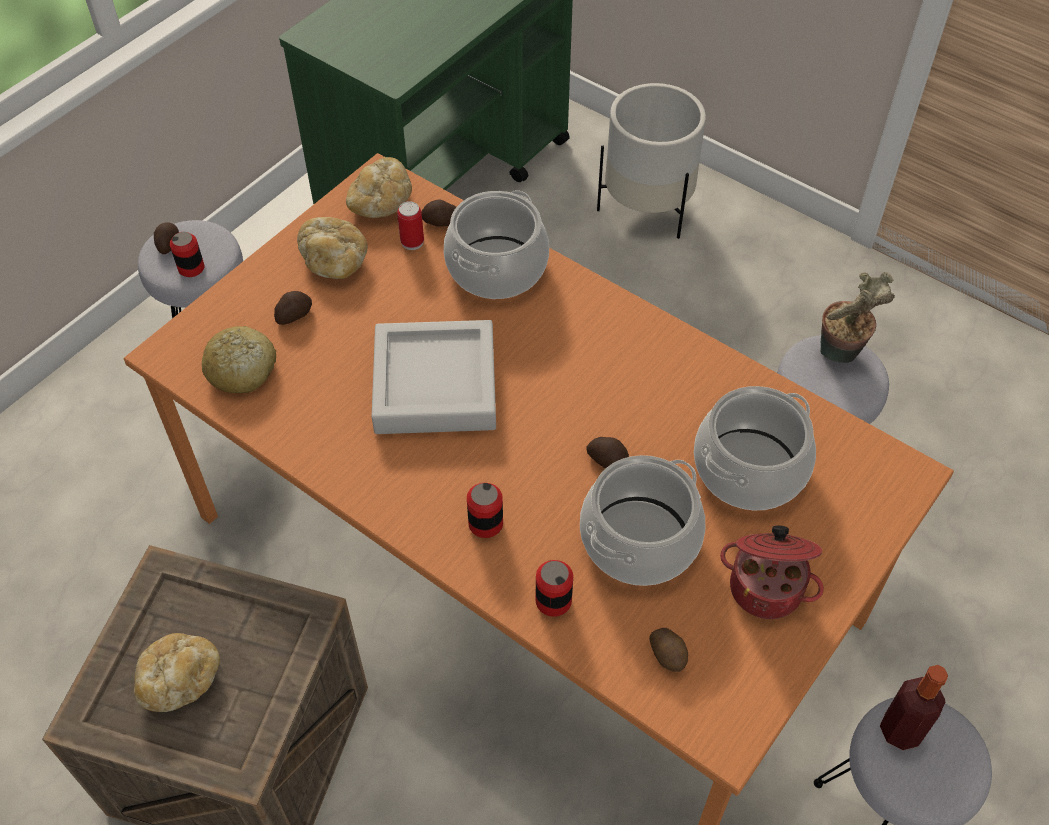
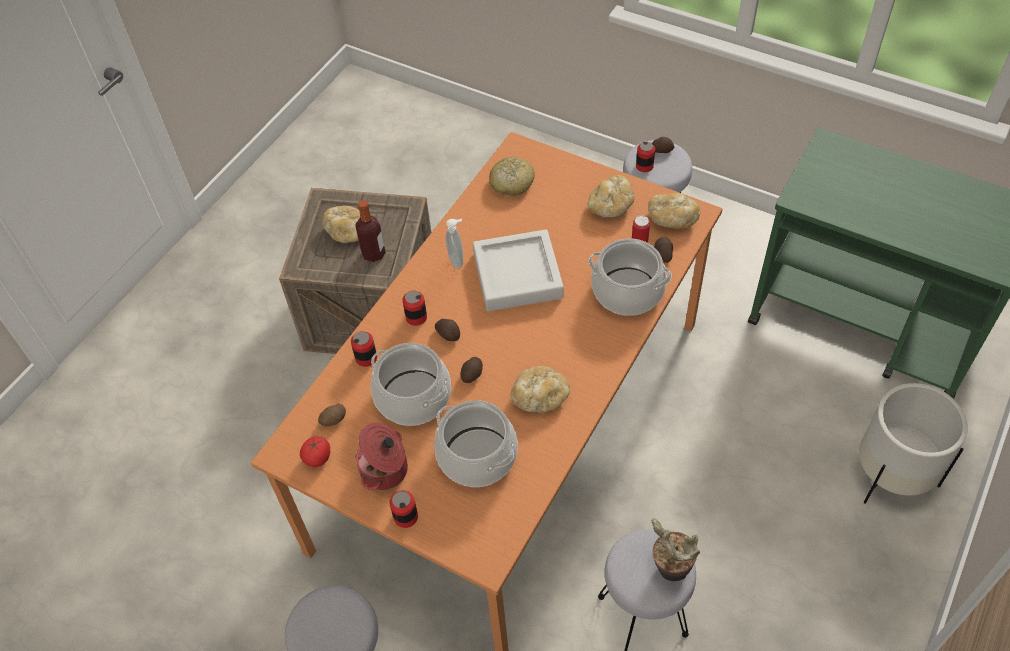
camera: 85 degrees right, 0 degrees up
potato [274,291,312,325] -> potato moved to [435,319,460,341]
bottle [880,665,948,750] -> bottle moved to [356,200,386,262]
none -> tomato [300,437,330,467]
none -> can [389,490,418,528]
none -> soap dispenser [446,219,463,268]
none -> bread [511,366,570,413]

